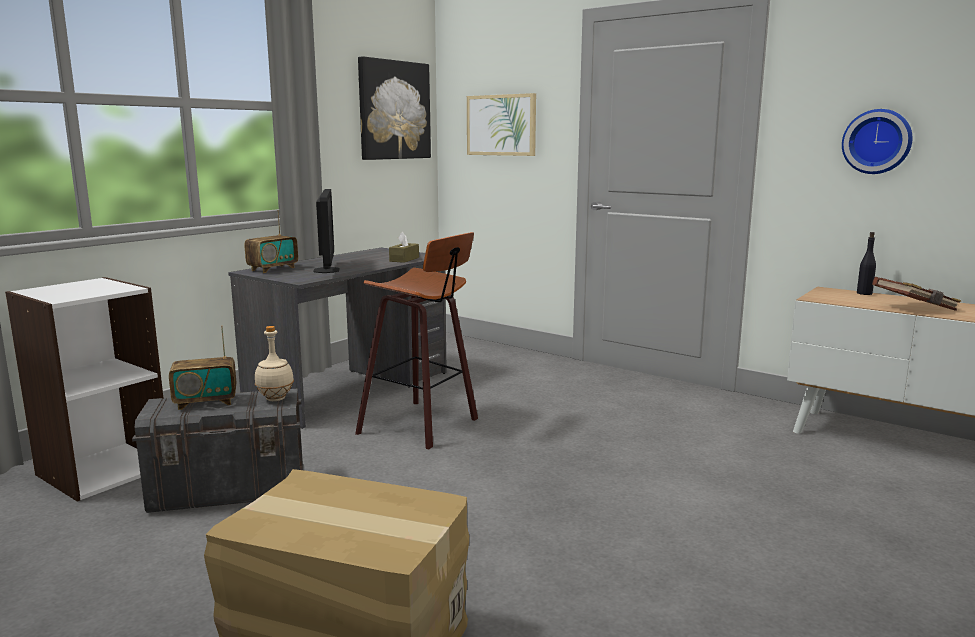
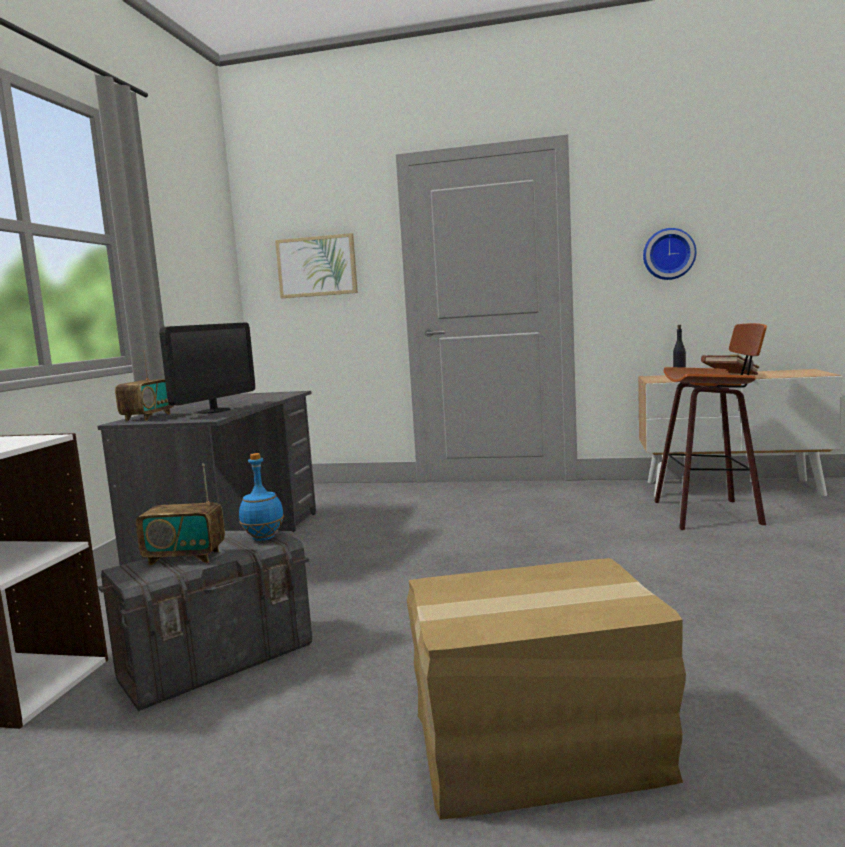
camera: 25 degrees left, 5 degrees down
radio [169,325,236,410] -> radio turned 45 degrees clockwise [136,464,225,565]
beige bottle [255,326,294,401] -> blue bottle [239,453,284,541]
monitor [313,189,339,273] -> monitor turned 60 degrees clockwise [159,322,255,414]
stool [355,232,478,449] -> stool moved to [654,323,767,530]
picture [358,56,431,160] -> none
brown tissue box [389,232,419,263] -> none

